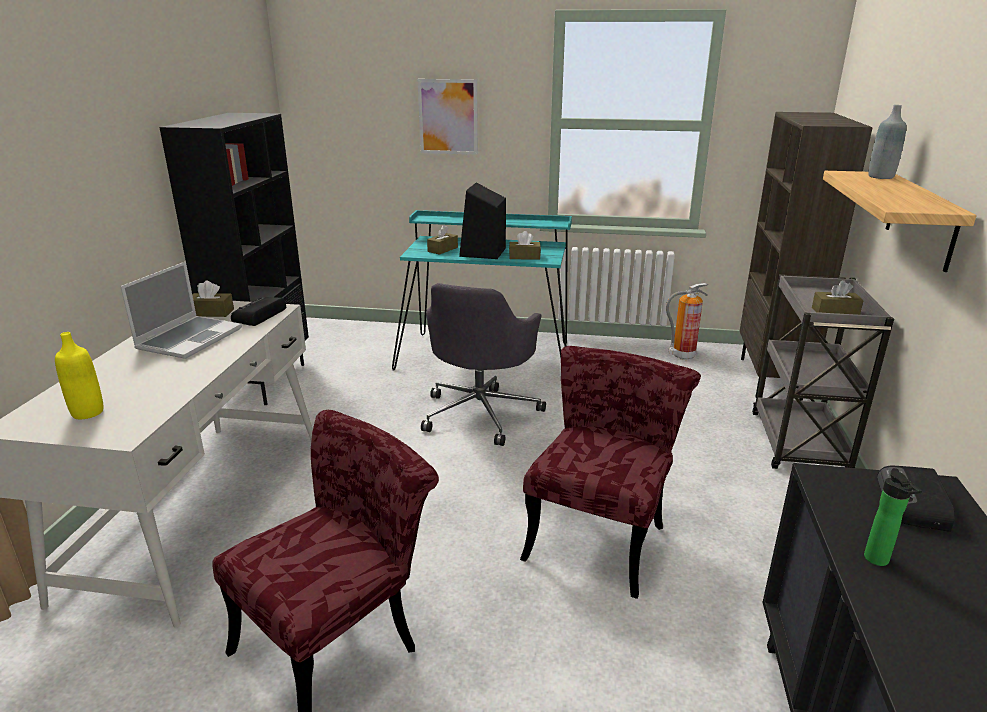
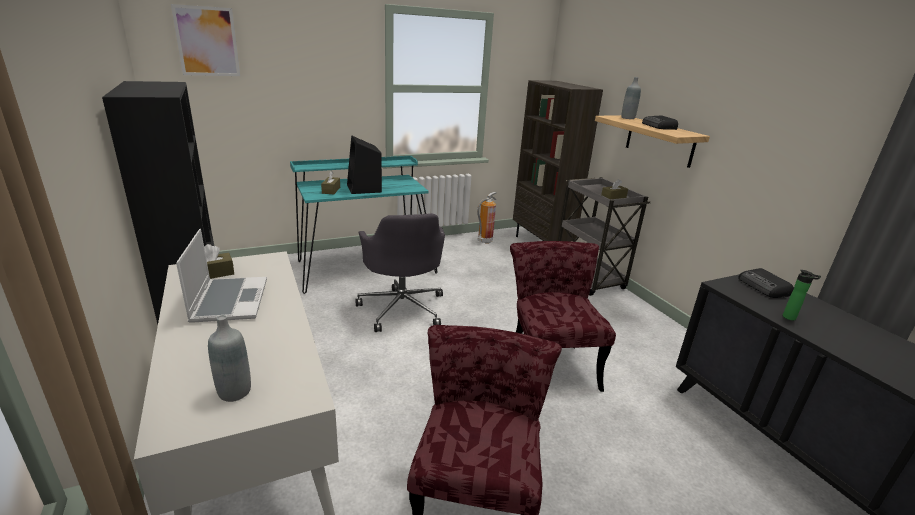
camera: 35 degrees left, 0 degrees up
yellow bottle [55,332,104,419] -> grey bottle [208,315,251,402]
radio [231,297,286,326] -> radio moved to [642,115,678,130]
picture [417,79,478,155] -> picture moved to [171,4,240,76]
brown tissue box [509,231,541,259] -> none

